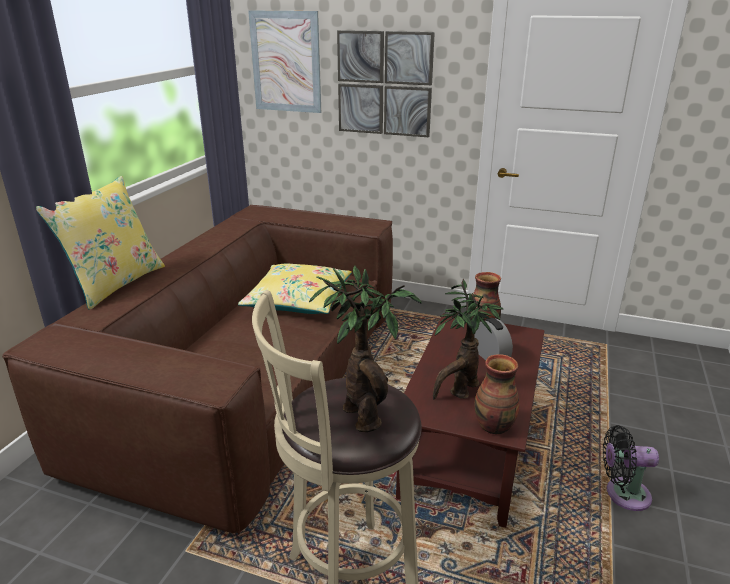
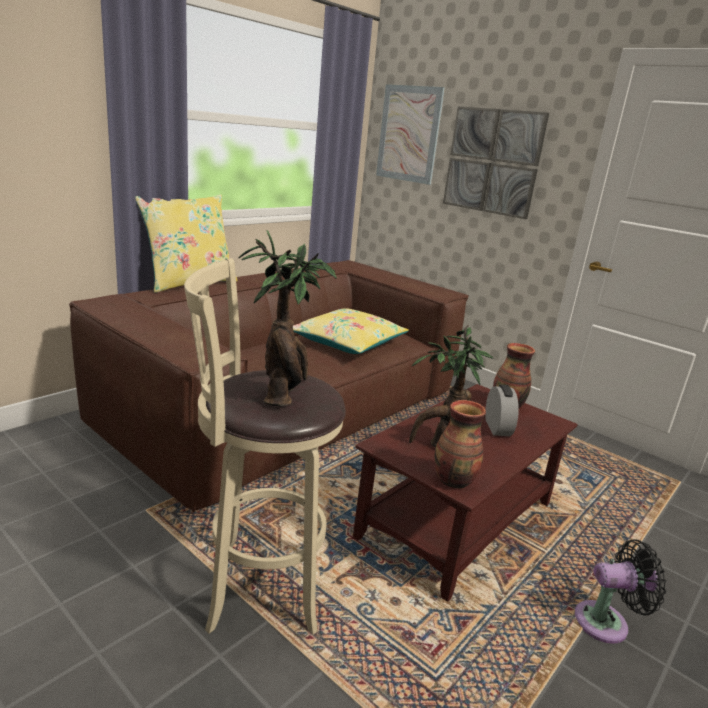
camera: 20 degrees right, 5 degrees down
black fan [603,425,659,511] -> black fan turned 150 degrees clockwise [575,540,666,644]

